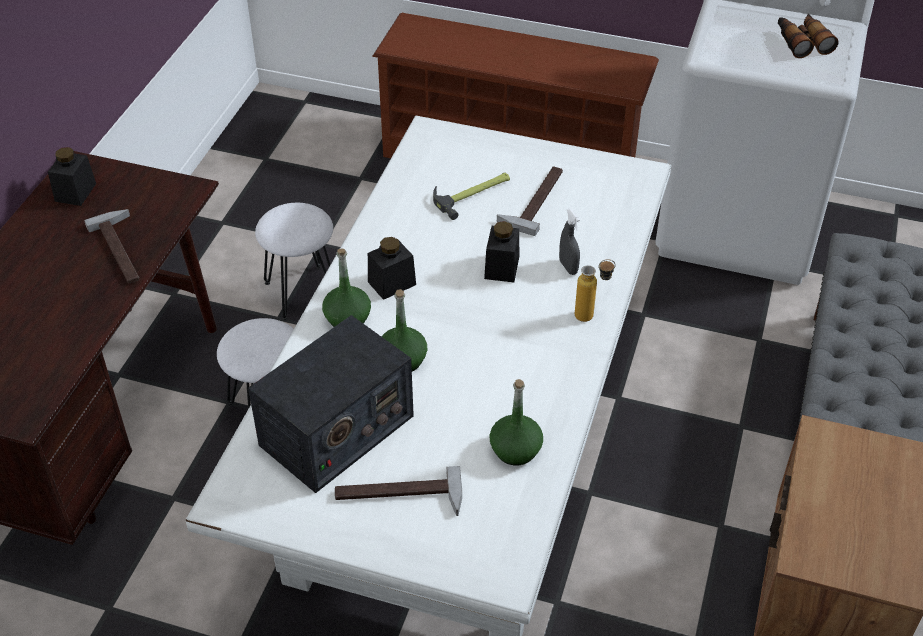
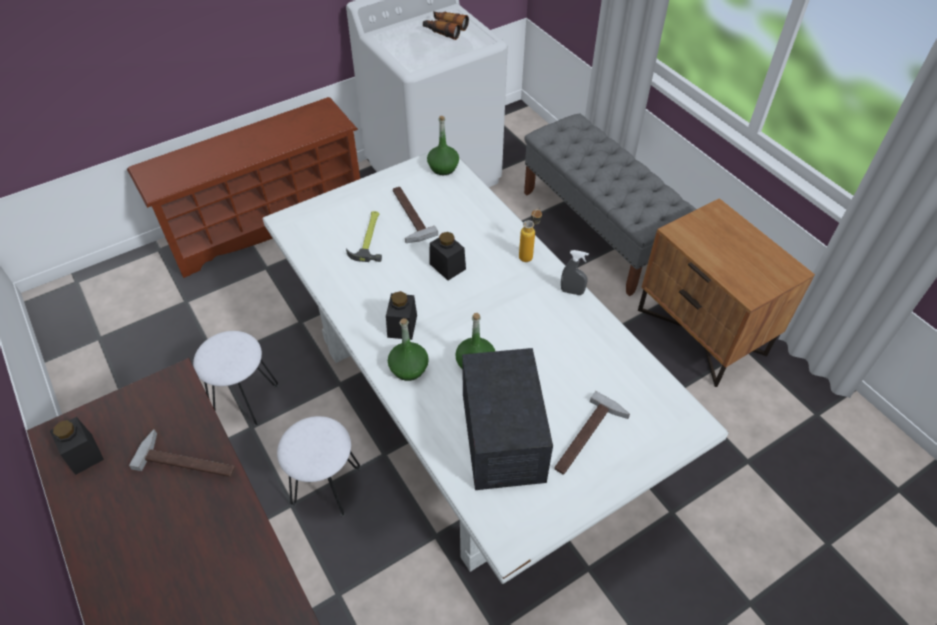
camera: 50 degrees left, 5 degrees up
green bottle [490,379,543,465] -> green bottle moved to [427,116,459,175]
grey spray bottle [559,209,580,275] -> grey spray bottle moved to [561,250,589,295]

